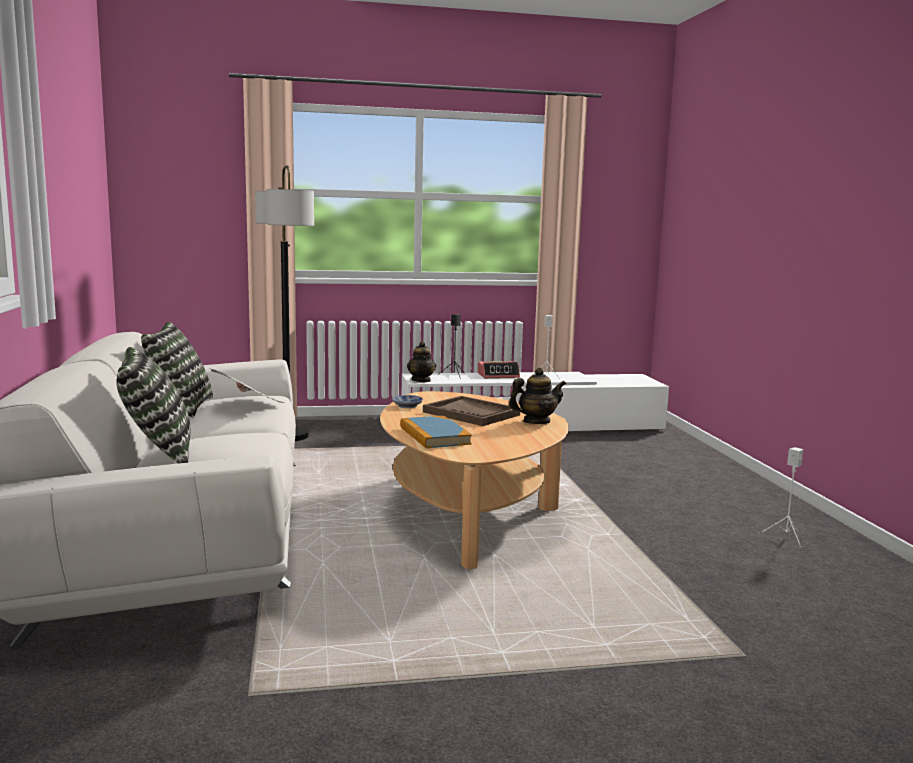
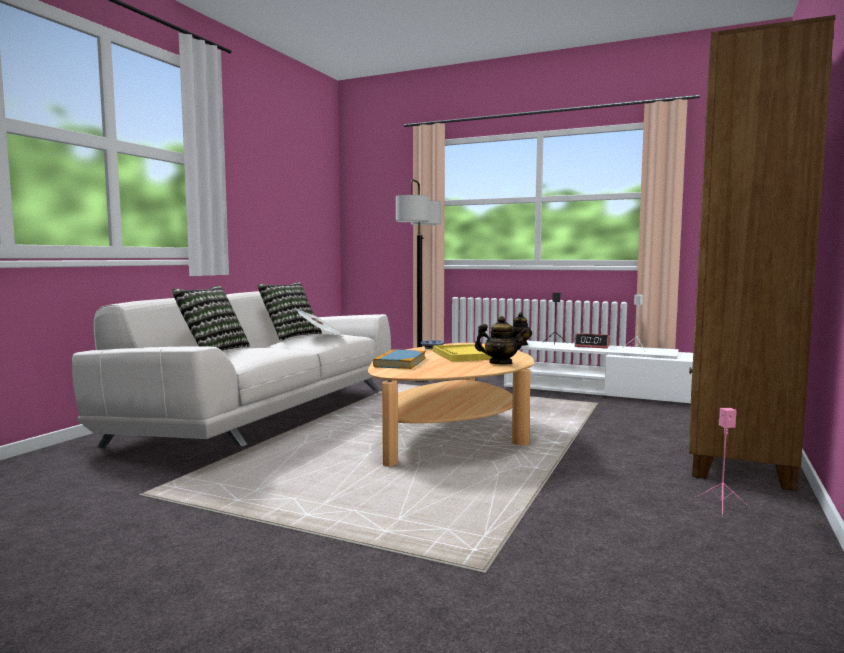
camera: 35 degrees right, 5 degrees down
brown tray [423,396,520,426] -> yellow tray [433,344,492,362]
white speaker [759,447,803,547] -> pink speaker [695,408,747,517]
none -> brown bookcase [689,15,835,491]

